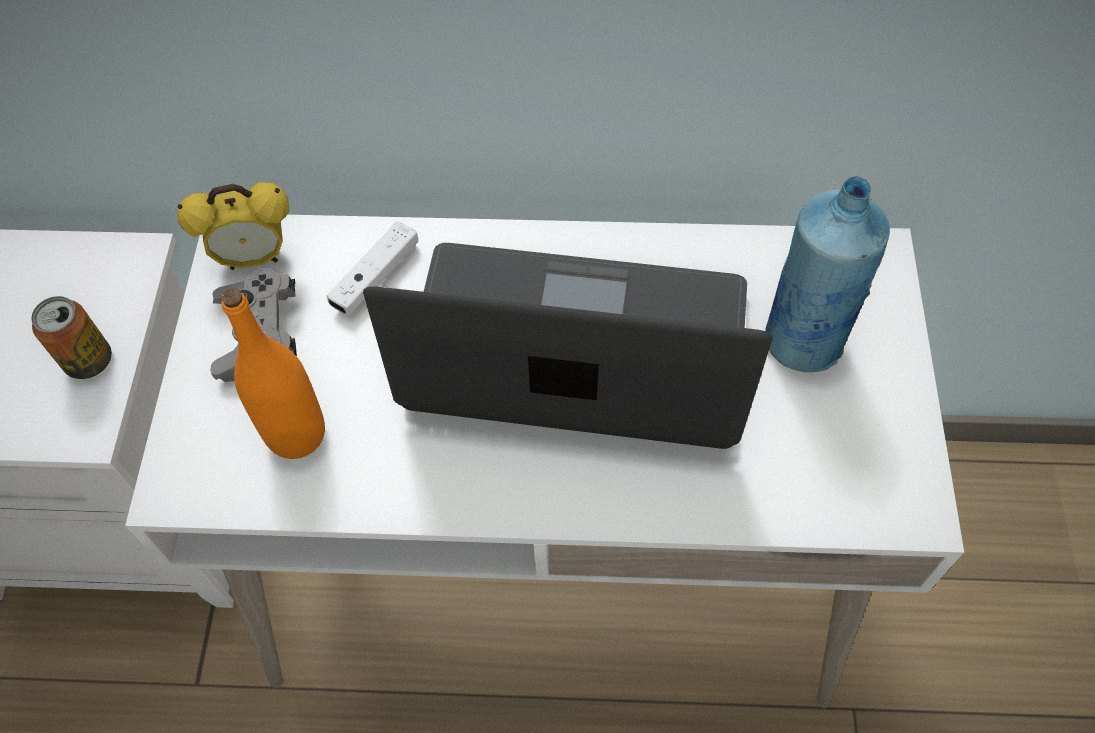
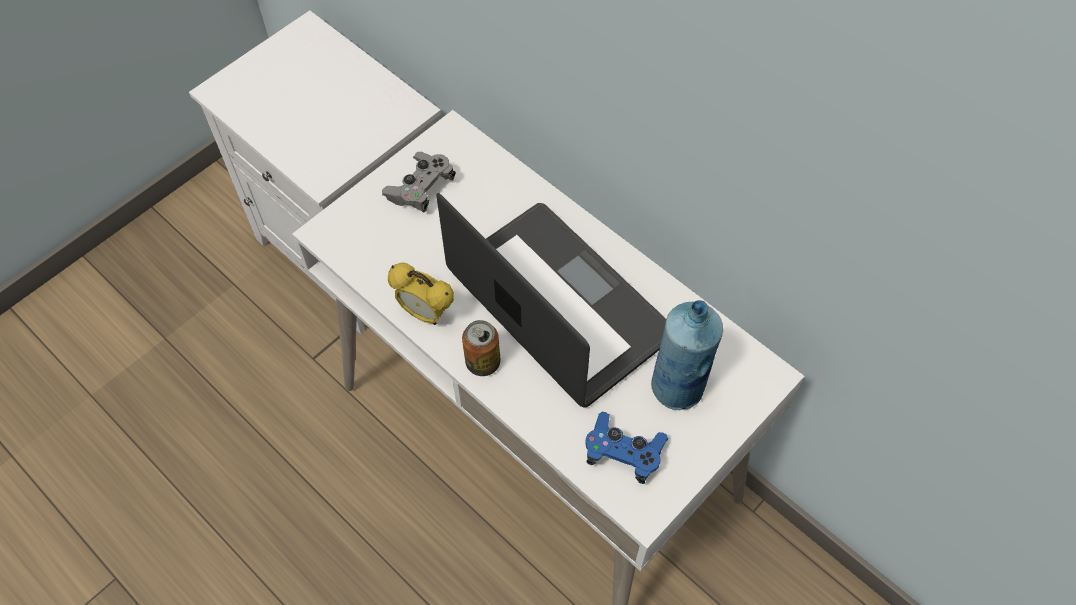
camera: 40 degrees right, 0 degrees up
can [31,296,112,379] -> can moved to [462,320,501,376]
alarm clock [177,182,289,270] -> alarm clock moved to [388,263,454,325]
orange bottle [222,288,325,459] -> none
white game controller [327,221,418,315] -> none
none -> blue game controller [585,412,668,484]

